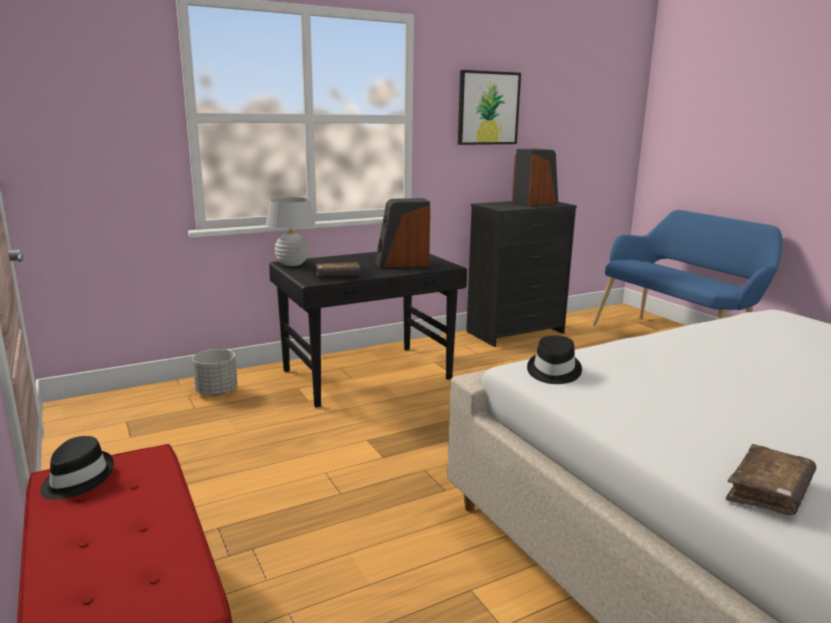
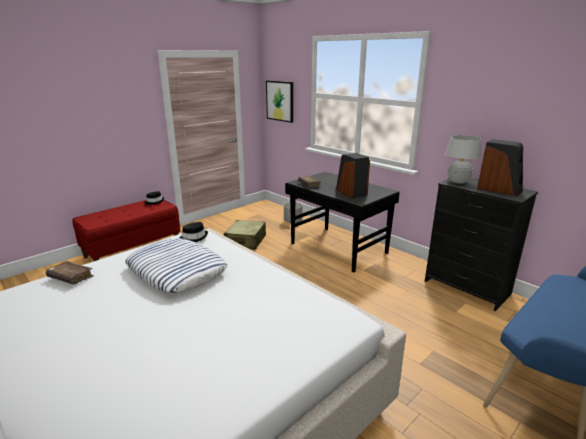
camera: 75 degrees right, 5 degrees up
white table lamp [266,197,316,266] -> white table lamp moved to [445,135,482,184]
picture [458,70,521,145] -> picture moved to [266,81,293,123]
none -> pillow [125,238,227,293]
none -> beige suitcase [224,220,266,250]

